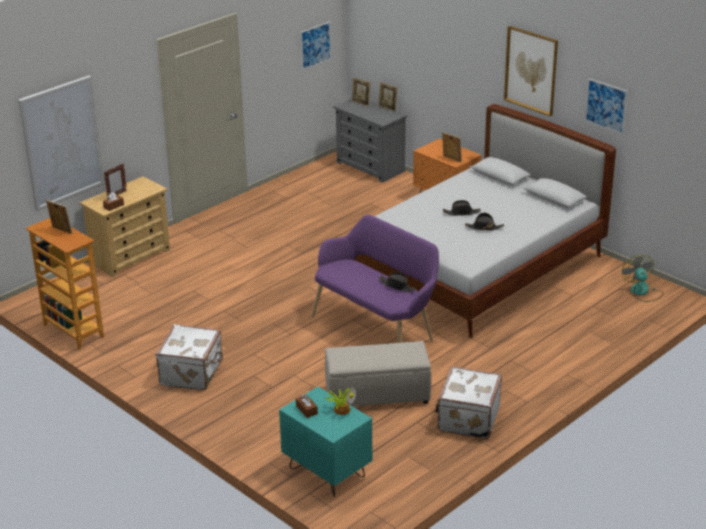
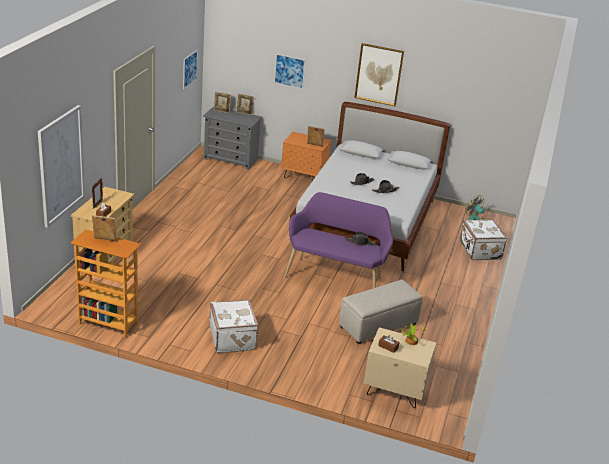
camera: 30 degrees left, 0 degrees up
turquoise nightstand [279,386,372,497] -> beige nightstand [363,327,436,408]
white suitcase [435,366,502,439] -> white suitcase moved to [460,219,507,260]
picture [585,78,628,134] -> picture moved to [274,53,306,89]

